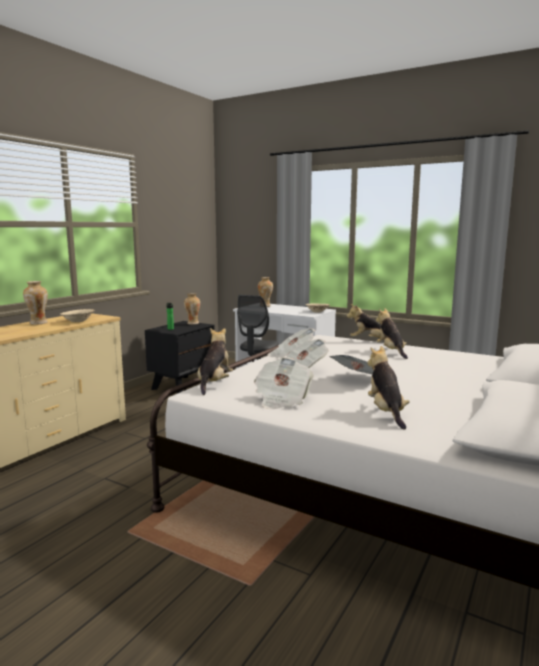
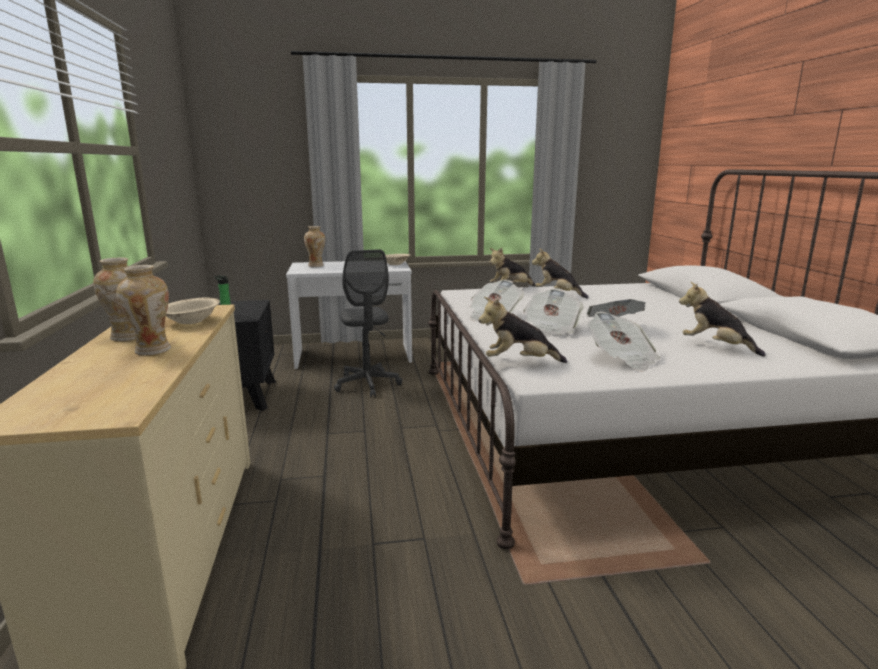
camera: 40 degrees left, 5 degrees up
vase [184,293,200,325] -> vase moved to [116,265,171,355]
plush toy [198,328,233,395] -> plush toy turned 60 degrees counterclockwise [479,297,567,363]

